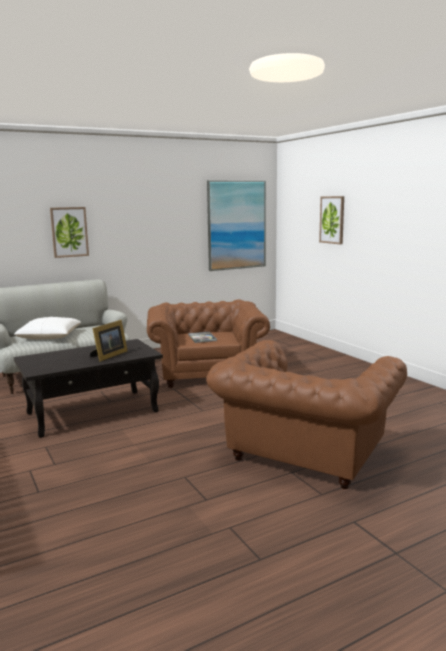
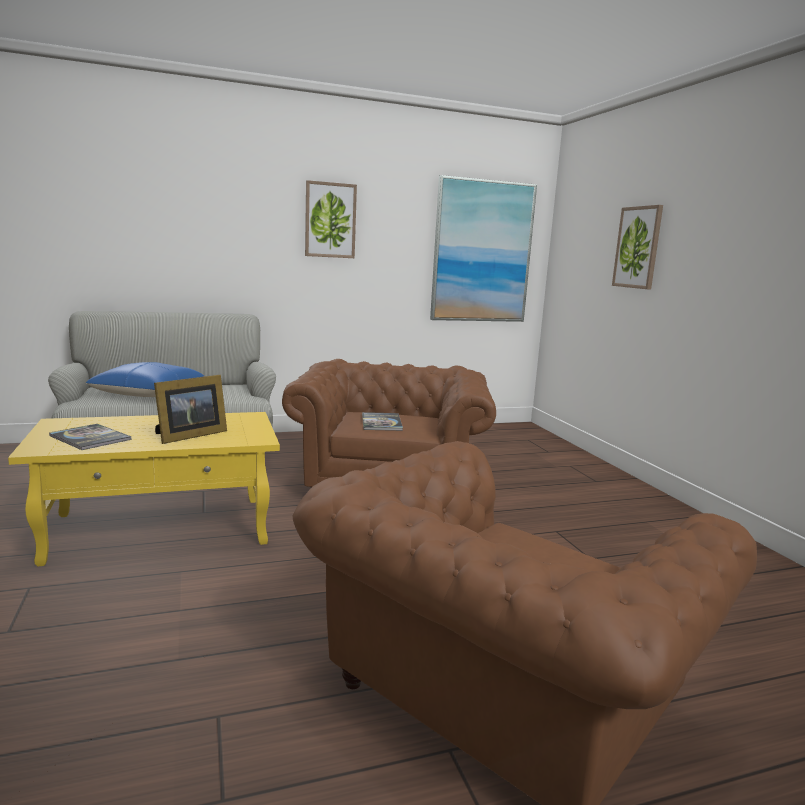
camera: 10 degrees right, 0 degrees up
white pillow [14,317,81,339] -> blue pillow [86,362,204,397]
black coffee table [14,339,163,438] -> yellow coffee table [8,412,280,566]
picture [50,207,89,258] -> picture moved to [305,180,357,258]
none -> book [49,424,131,450]

